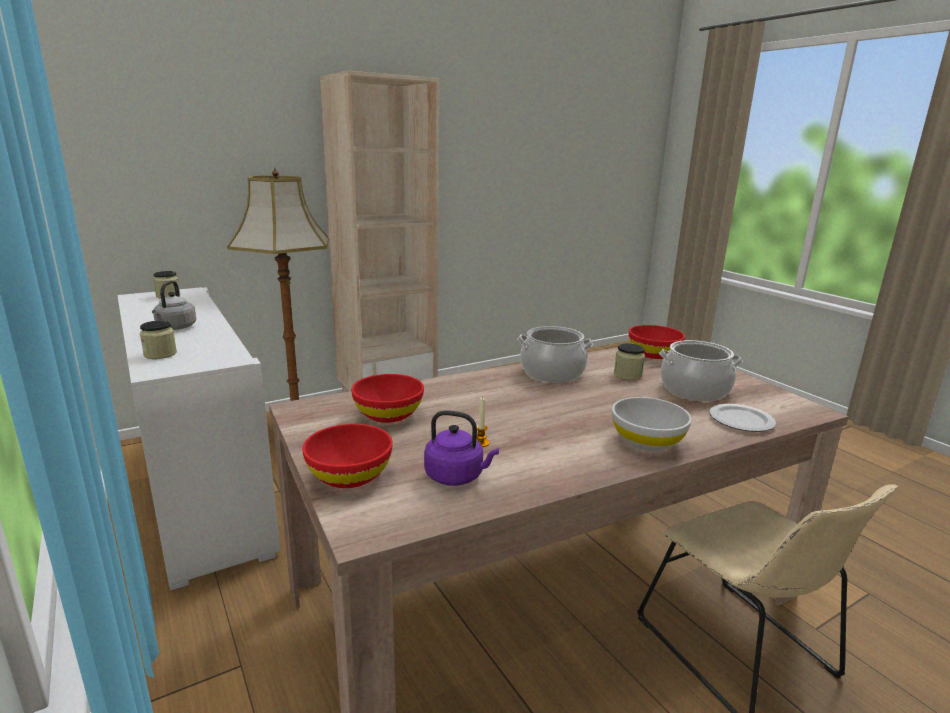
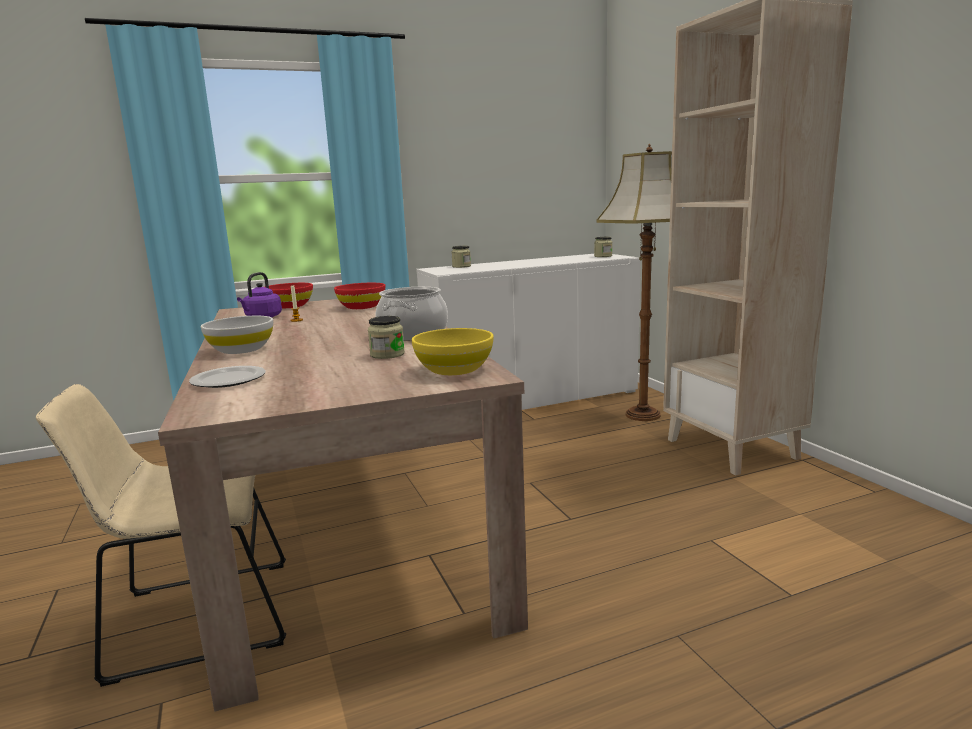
camera: 100 degrees right, 5 degrees down
grey kettle [152,280,196,330] -> none
red bowl [629,325,685,359] -> yellow bowl [412,328,494,375]
cooking pot [659,340,743,401] -> none

